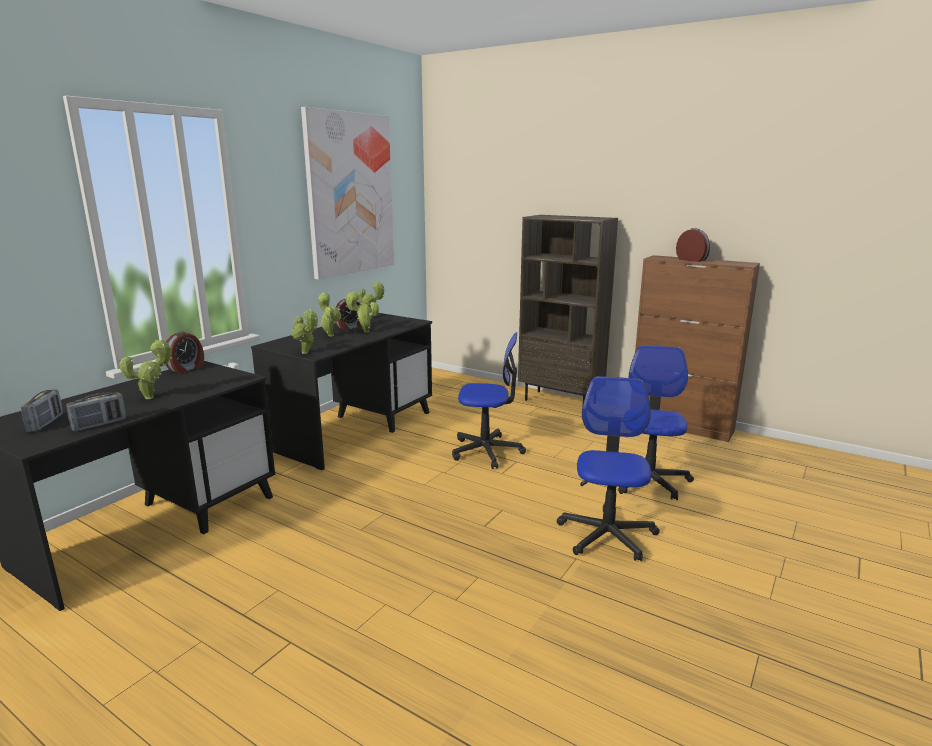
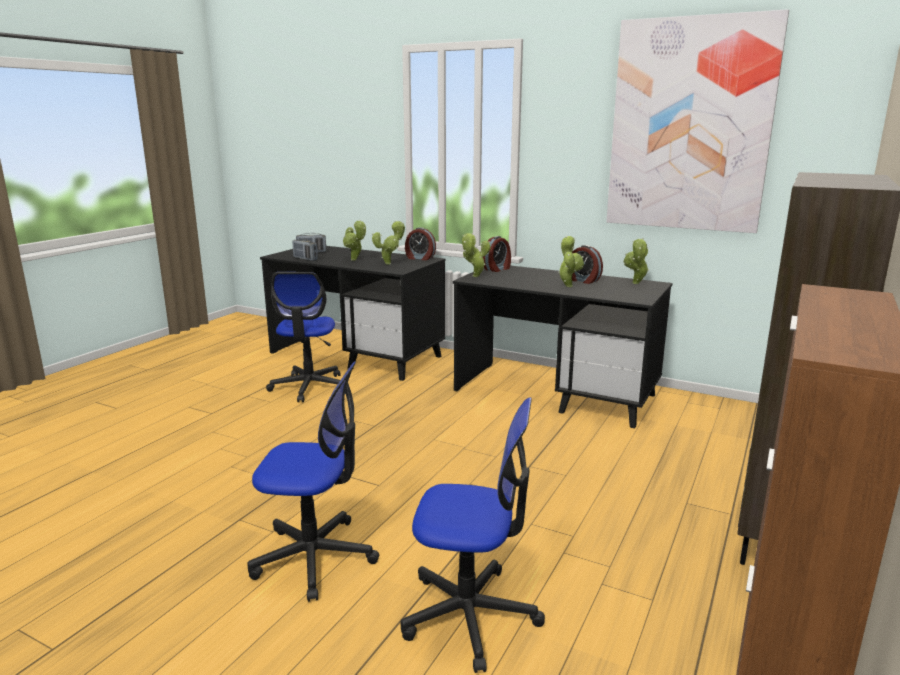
camera: 85 degrees right, 0 degrees up
potted plant [318,293,341,337] -> potted plant moved to [372,221,405,265]
office chair [452,332,526,469] -> office chair moved to [266,272,341,402]
alarm clock [676,228,710,262] -> alarm clock moved to [483,236,511,272]

